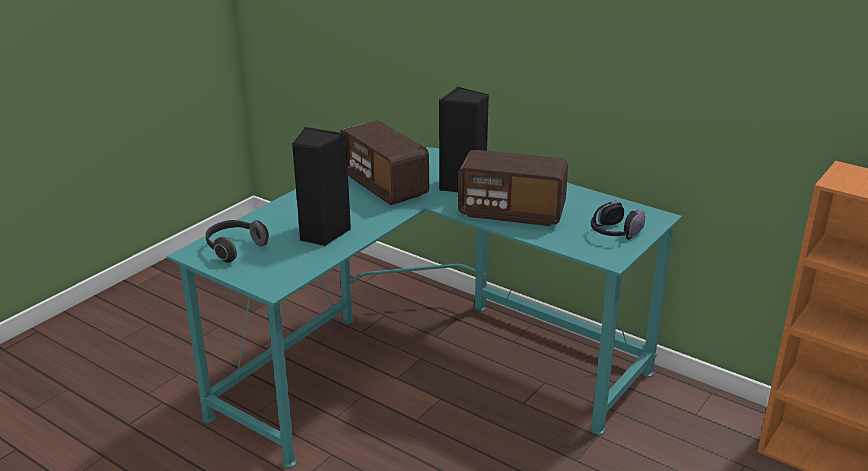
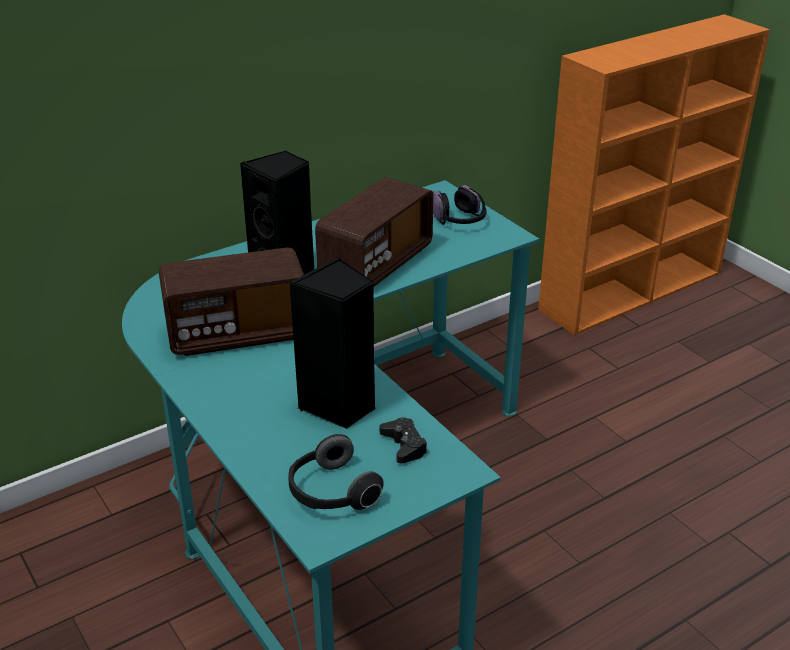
camera: 70 degrees left, 5 degrees up
none -> black game controller [380,418,428,464]

